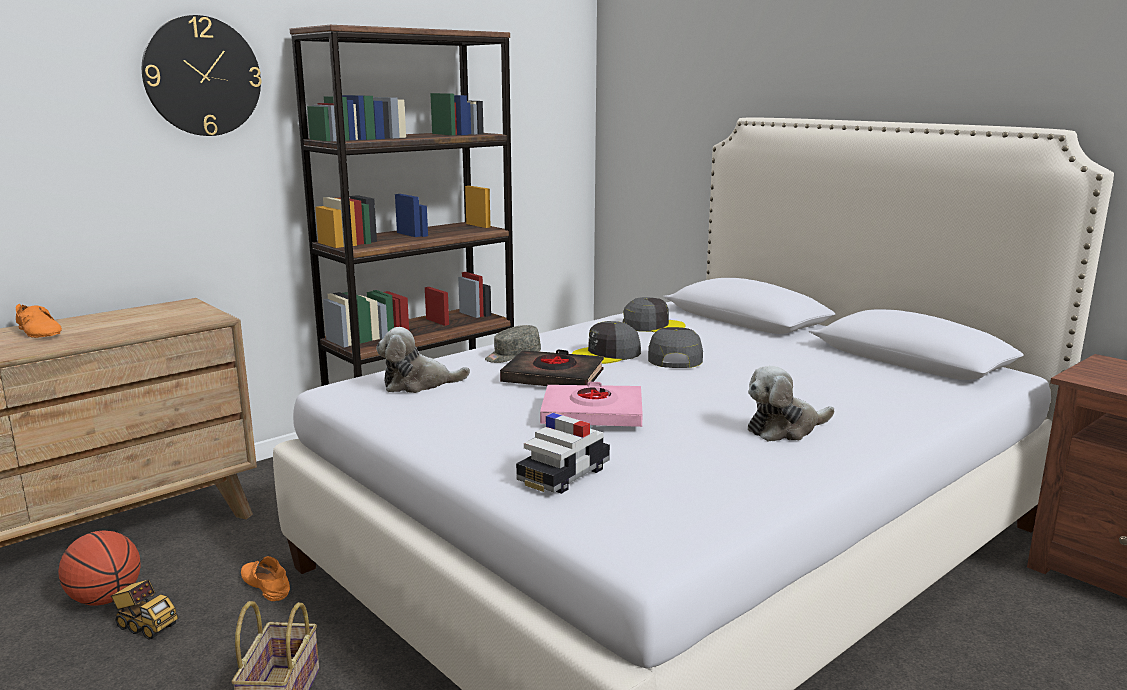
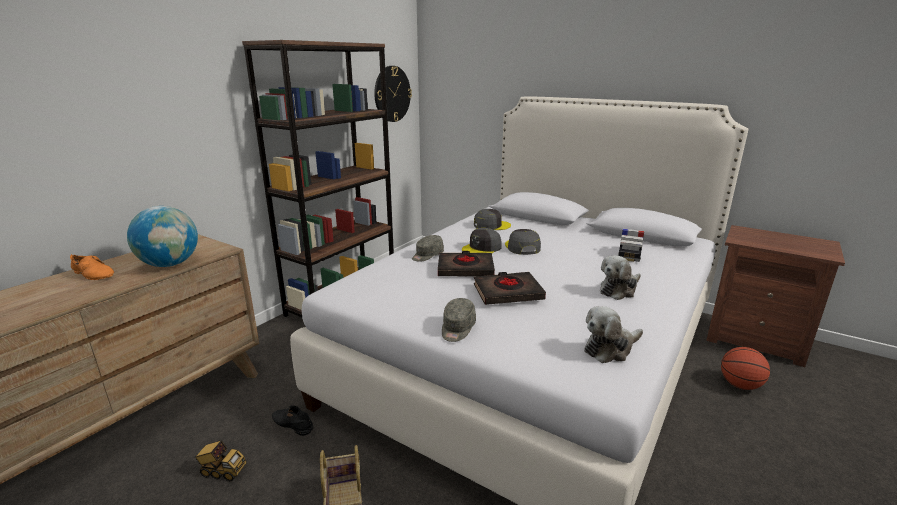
camera: 15 degrees left, 5 degrees up
basketball [58,530,141,606] -> basketball moved to [721,347,770,390]
wall clock [142,15,262,136] -> wall clock moved to [374,66,412,122]
orange shoe [241,556,290,601] -> black shoe [272,405,314,436]
plush toy [376,327,470,393] -> plush toy moved to [584,306,643,363]
toy car [516,413,610,494] -> toy car moved to [618,229,644,262]
pink book [540,382,643,427] -> black book [474,272,546,305]
none -> globe [127,206,198,267]
none -> grey cap [442,298,476,342]

